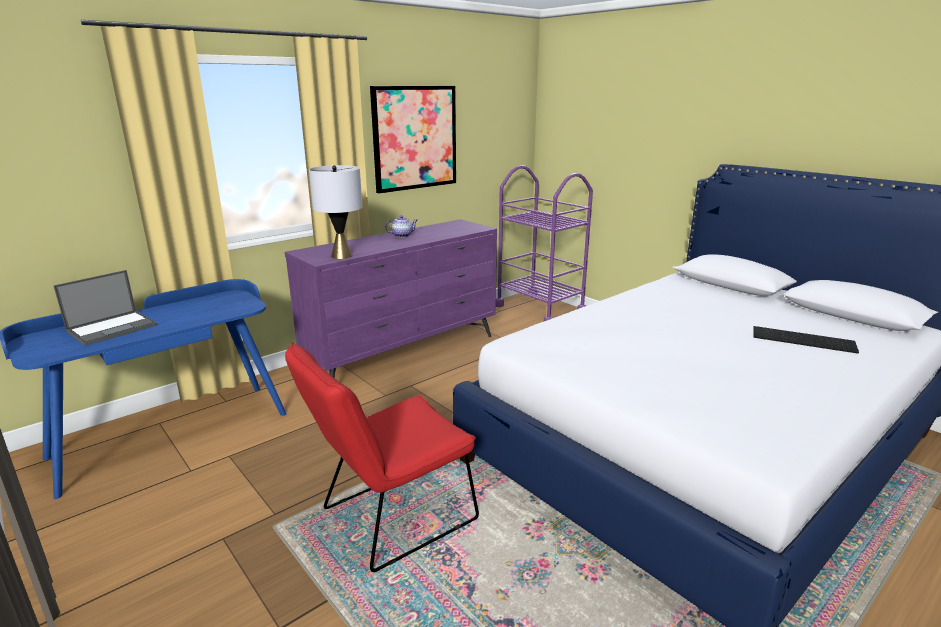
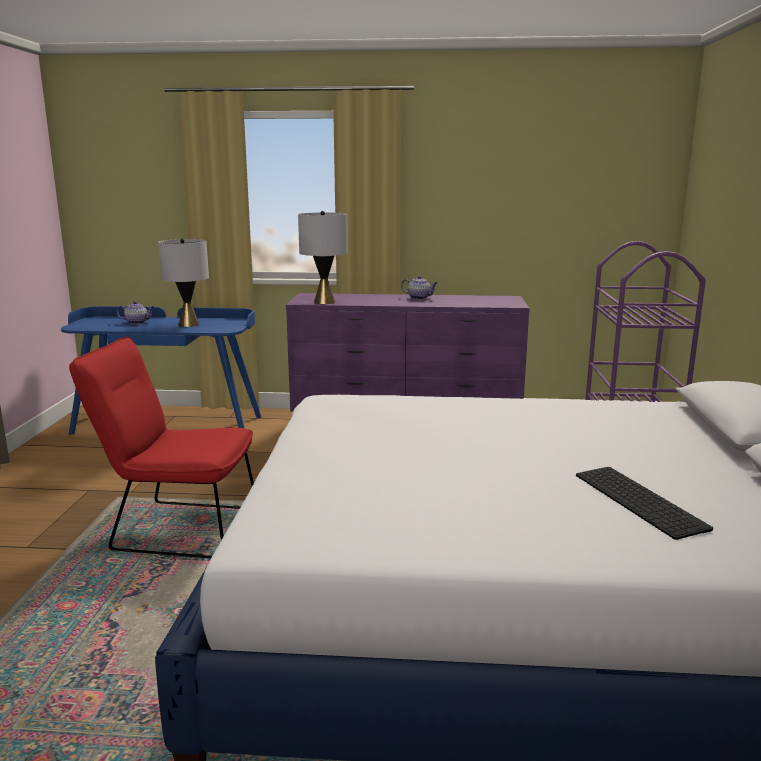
camera: 45 degrees right, 5 degrees down
laptop [53,270,157,346] -> teapot [117,301,154,324]
picture [370,86,456,193] -> none
none -> grey table lamp [158,238,209,327]

